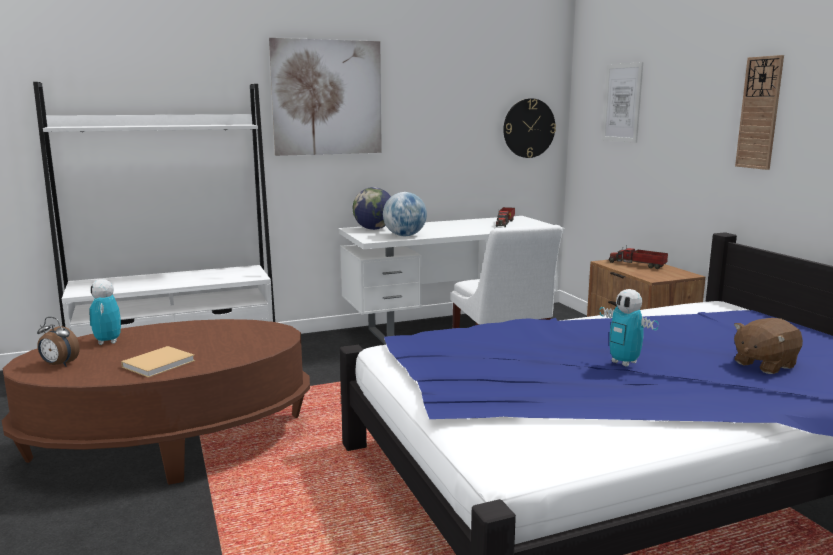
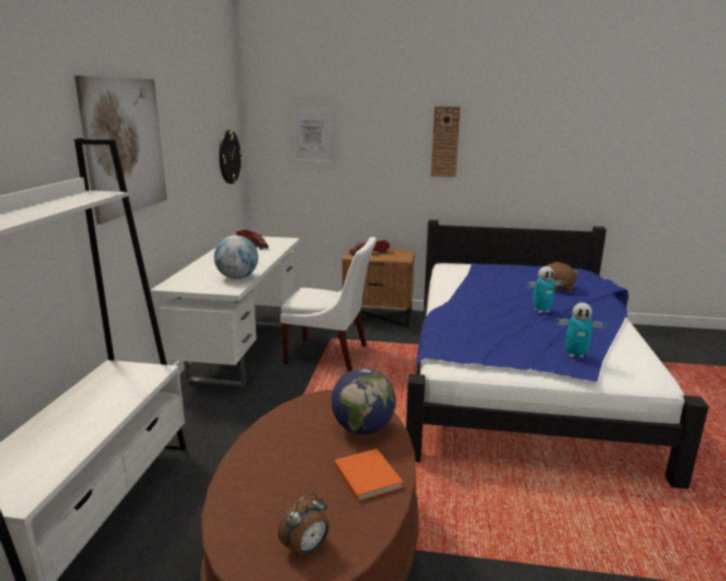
camera: 60 degrees left, 5 degrees up
toy robot [89,279,121,345] -> toy robot moved to [555,303,607,358]
beige book [121,346,195,378] -> orange book [334,449,403,502]
globe [353,187,391,230] -> globe moved to [331,368,396,434]

